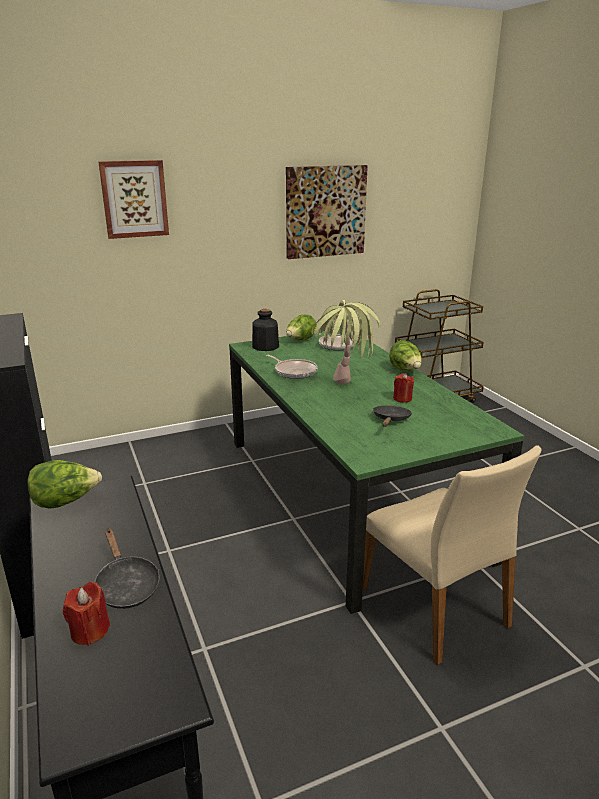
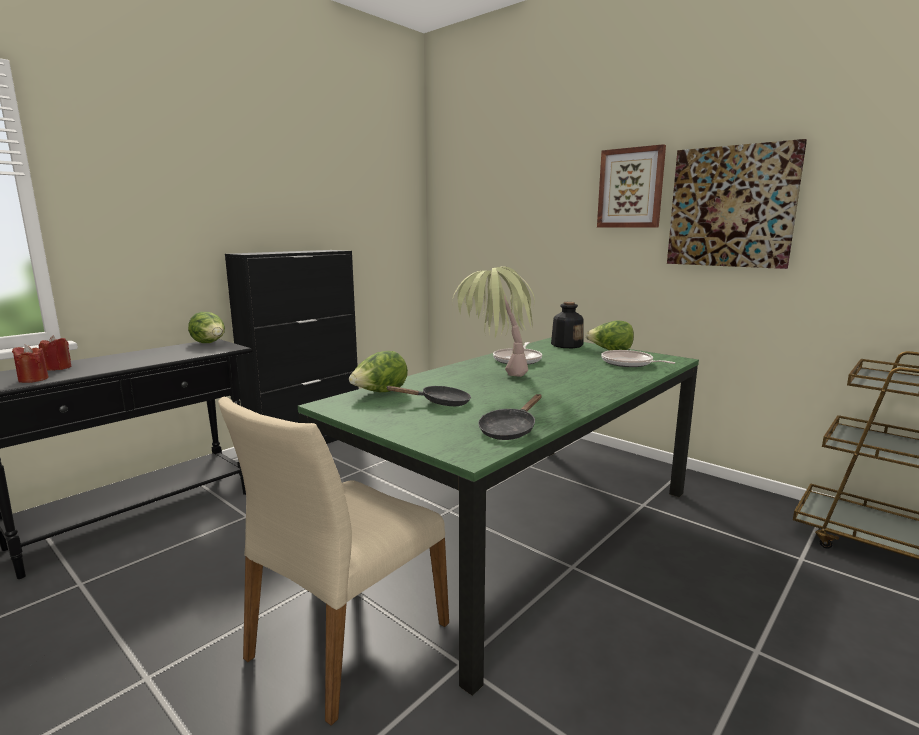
camera: 65 degrees right, 10 degrees down
black frying pan [94,528,160,609] -> black frying pan moved to [478,394,542,440]
picture [98,160,169,239] -> picture moved to [597,144,666,228]
lettuce [389,340,422,370] -> lettuce moved to [349,351,408,392]
red candle [393,373,414,403] -> red candle moved to [12,345,49,383]

